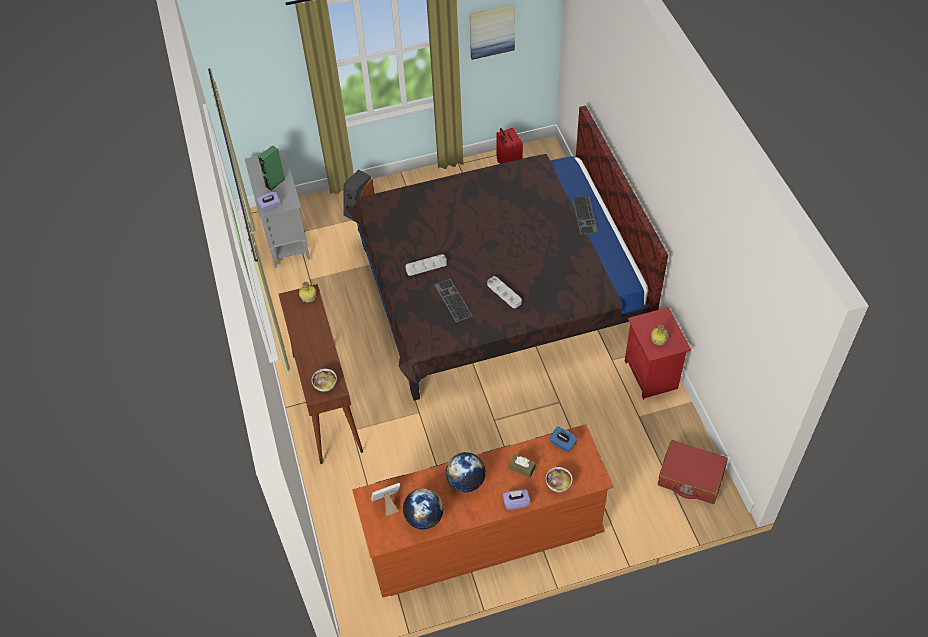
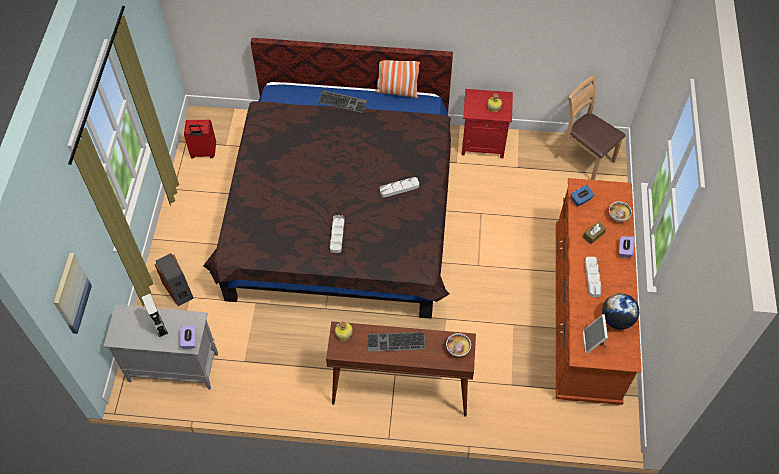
camera: 70 degrees left, 5 degrees up
green speaker [258,145,285,191] -> grey speaker [141,293,168,338]
keyboard [434,279,473,322] -> keyboard moved to [367,332,425,352]
globe [446,452,486,492] -> grey tray [584,257,602,297]
picture [470,4,515,60] -> picture moved to [53,253,92,334]
red suitcase [658,440,728,504] -> brown chair [555,75,626,180]
none -> pillow [375,60,420,98]

